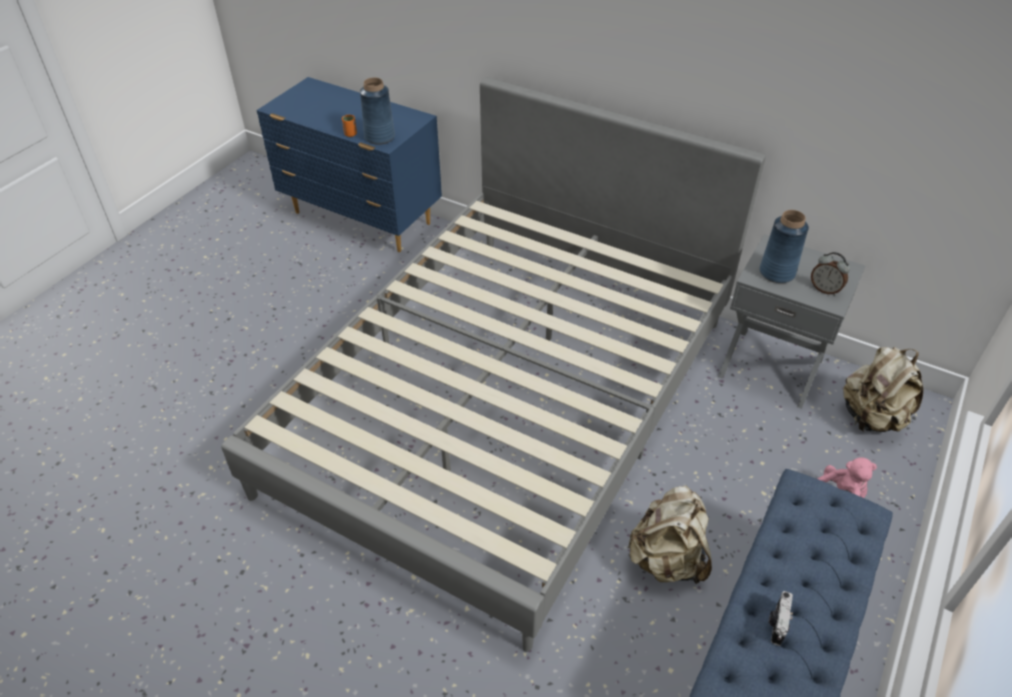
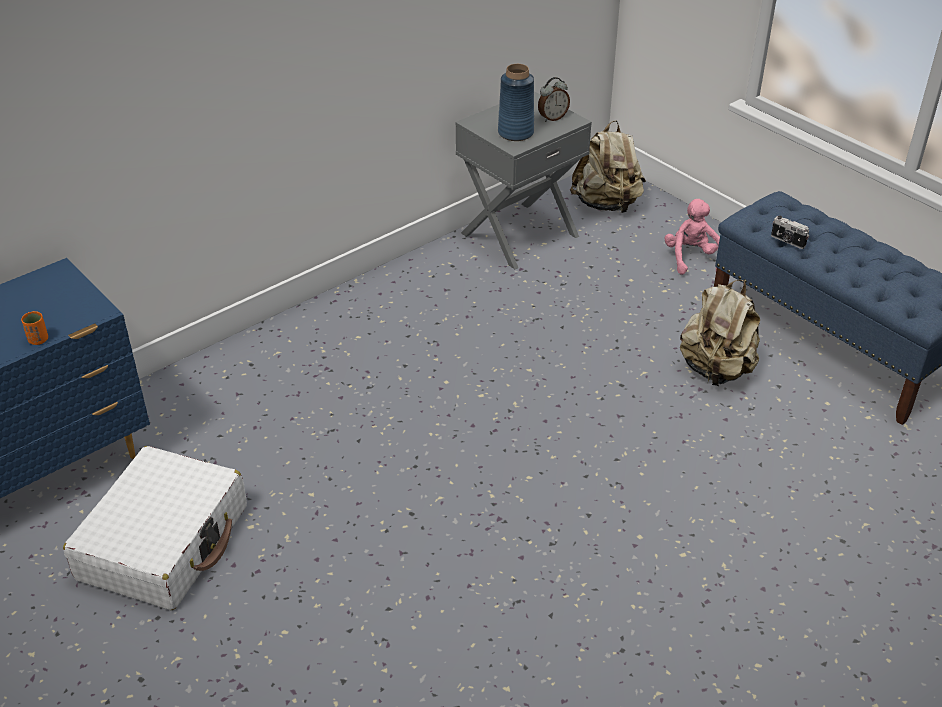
camera: 70 degrees left, 5 degrees down
grey bed [221,77,766,652] -> none
blue vase [360,78,395,145] -> none
camera [768,591,793,646] -> camera moved to [771,215,809,249]
none -> white suitcase [63,446,247,610]

